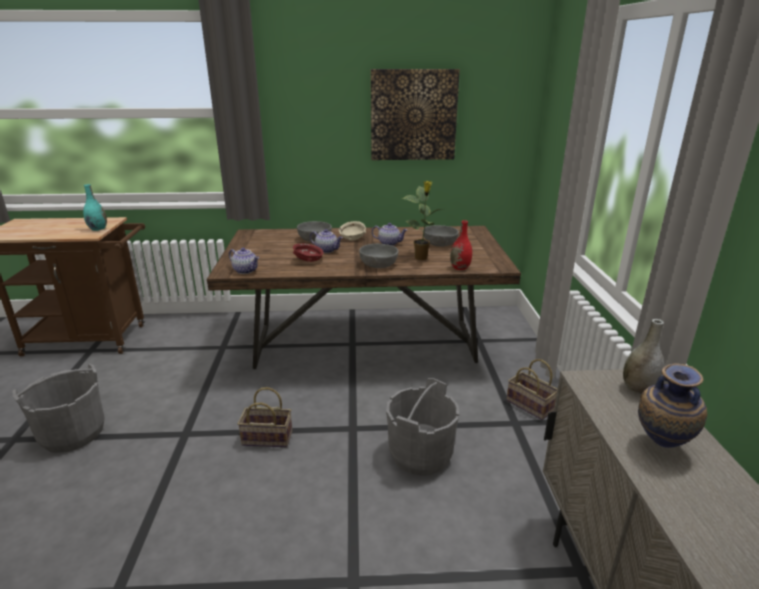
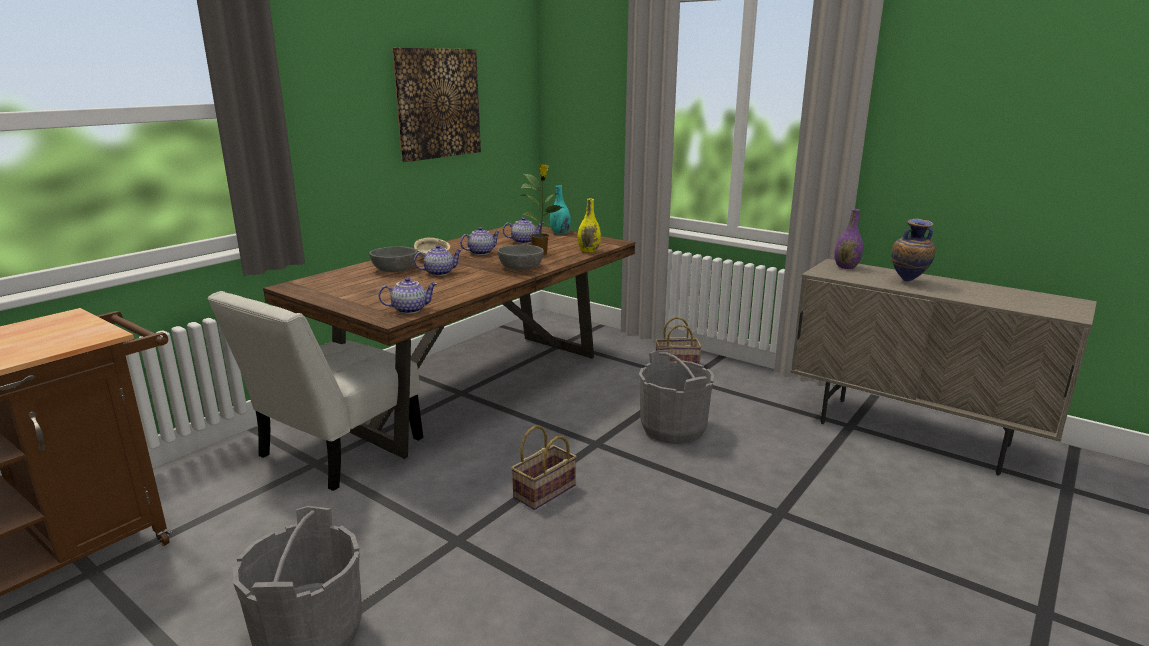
camera: 50 degrees left, 5 degrees down
turquoise vase [83,184,107,231] -> turquoise vase moved to [550,185,571,234]
red bowl [293,244,324,262] -> none
grey bowl [423,225,459,247] -> teapot [503,217,544,244]
red vase [450,220,472,270] -> yellow vase [577,198,601,253]
grey vase [623,319,664,394] -> purple vase [834,209,863,269]
none -> white chair [207,291,423,491]

